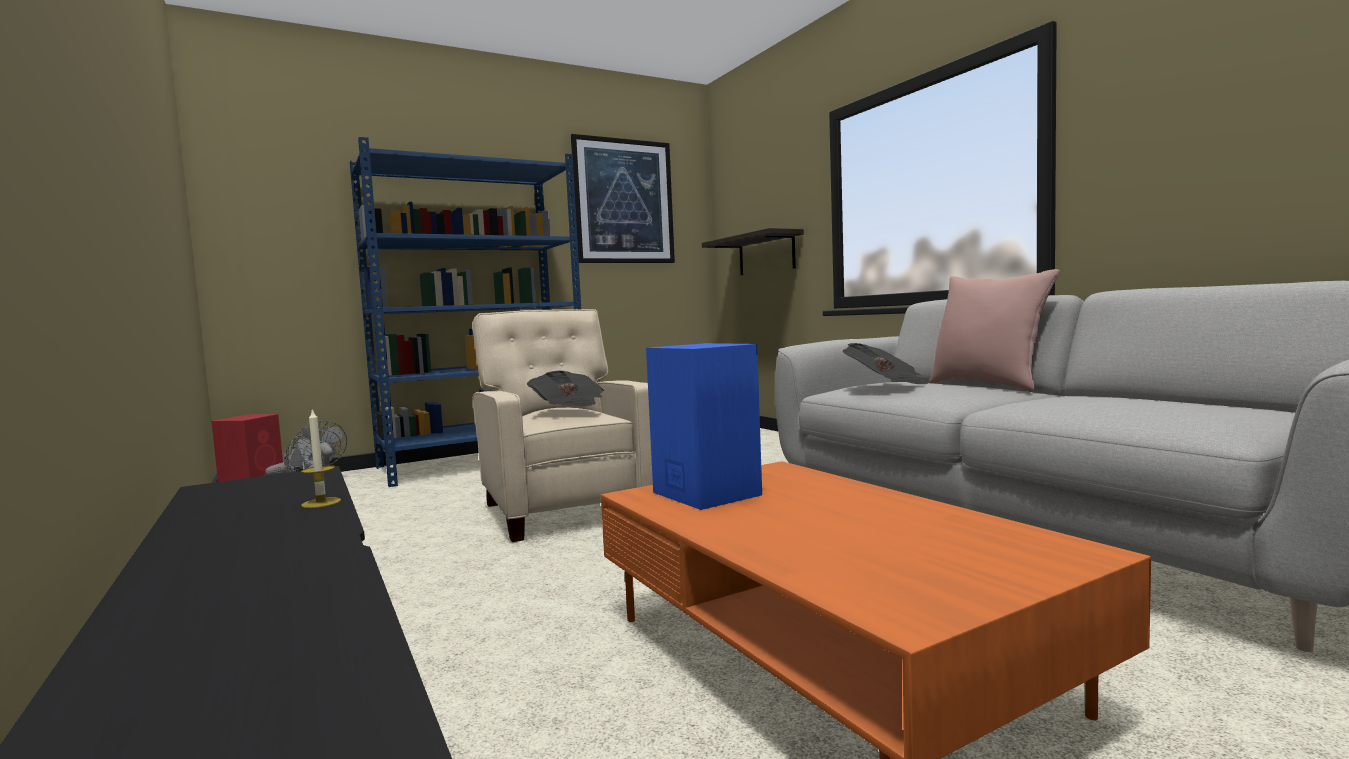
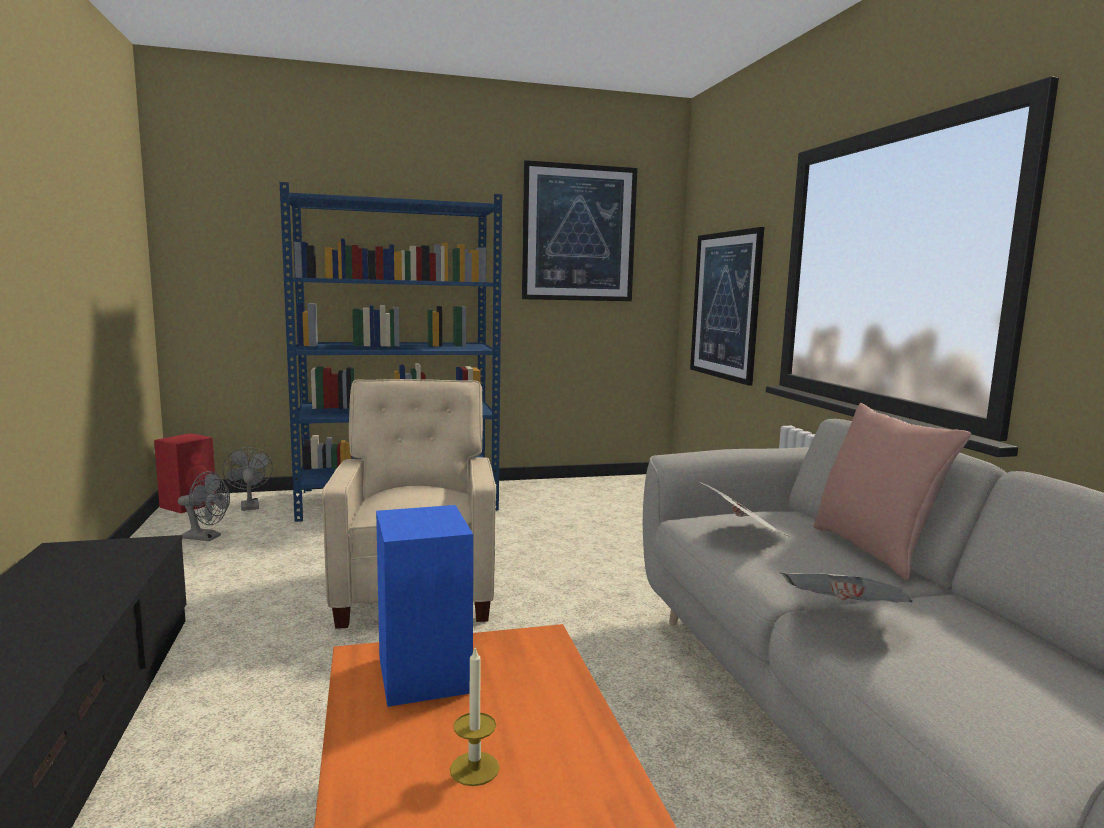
camera: 15 degrees right, 5 degrees up
candle [301,408,341,508] -> candle moved to [450,646,499,786]
newspaper [527,371,604,406] -> newspaper moved to [778,572,913,603]
shelf [702,228,804,275] -> picture [690,227,764,385]

